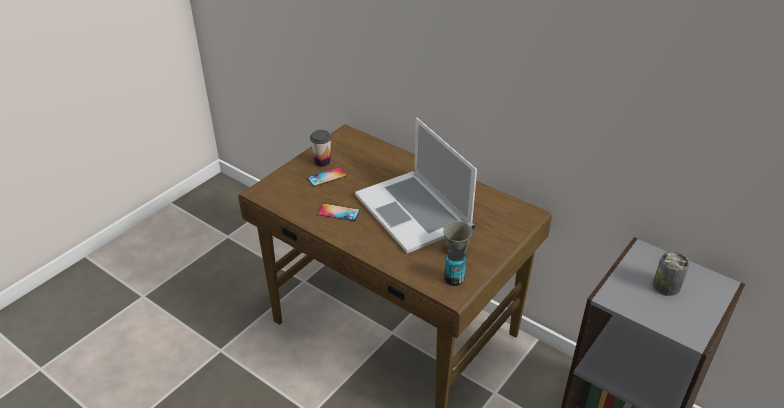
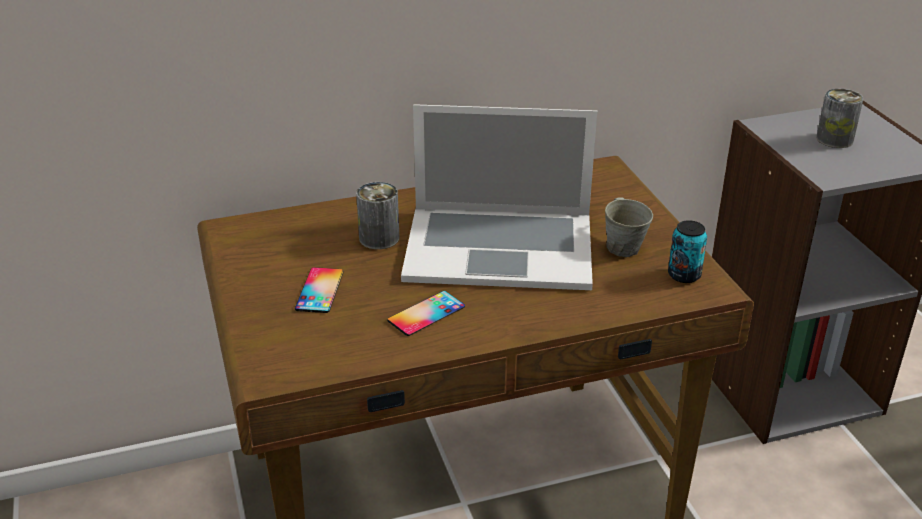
camera: 55 degrees left, 5 degrees down
cup [310,130,331,167] -> none
none -> can [356,182,399,249]

